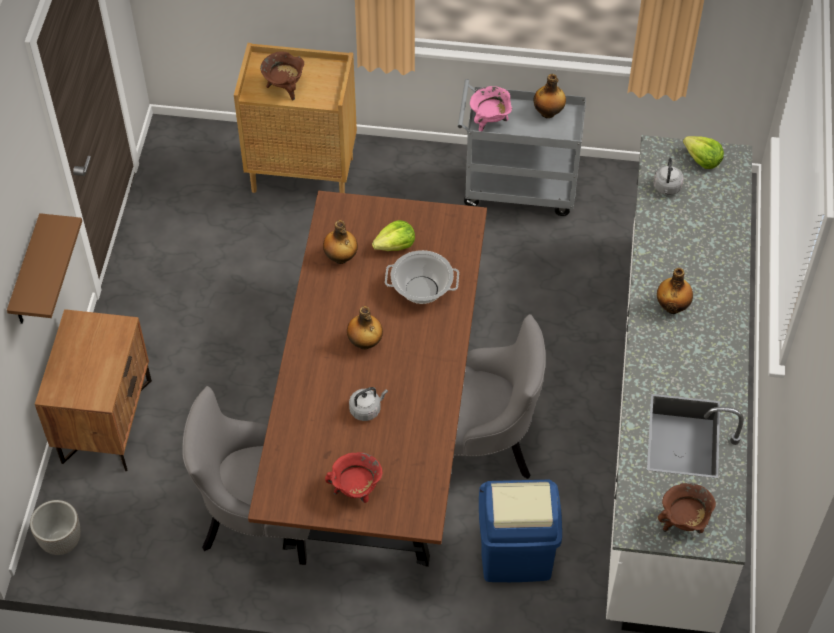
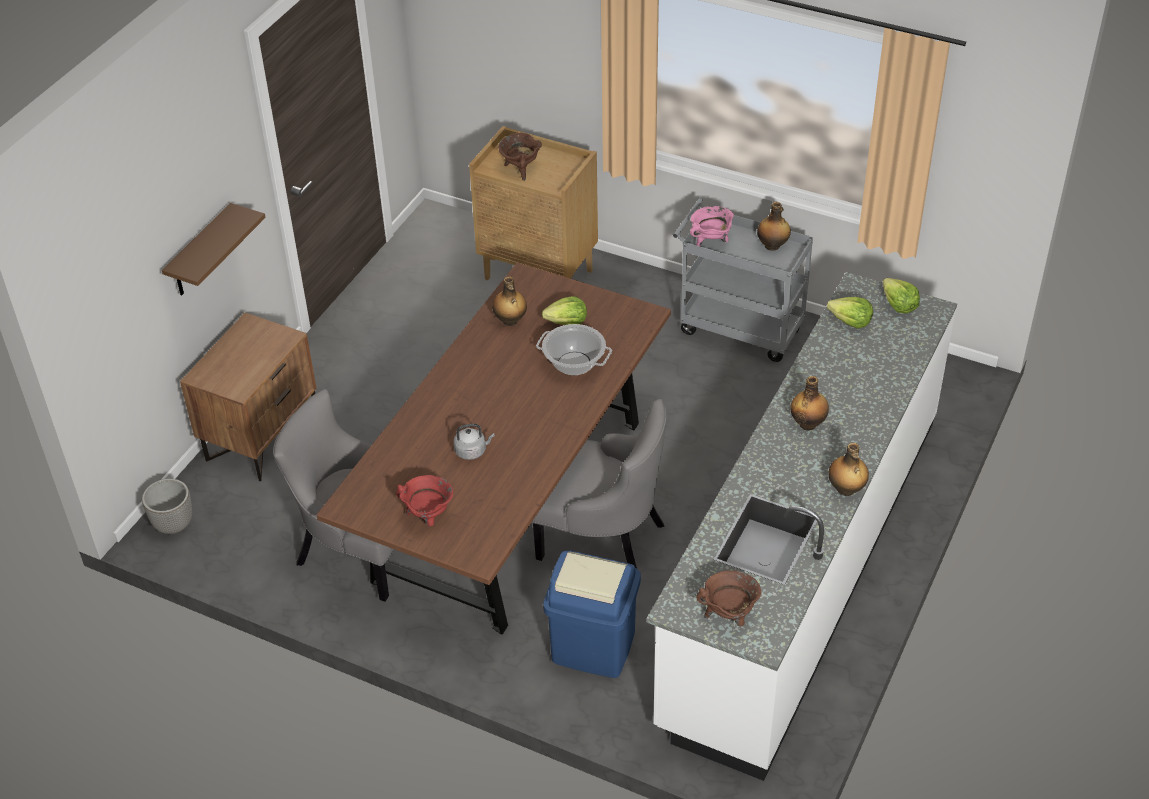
camera: 20 degrees right, 10 degrees down
bottle [347,306,383,349] -> bottle moved to [828,443,869,496]
grey kettle [653,158,684,195] -> lettuce [827,297,873,329]

